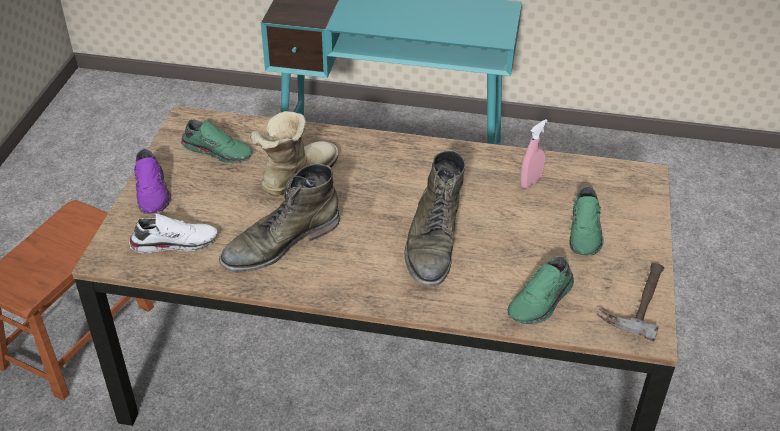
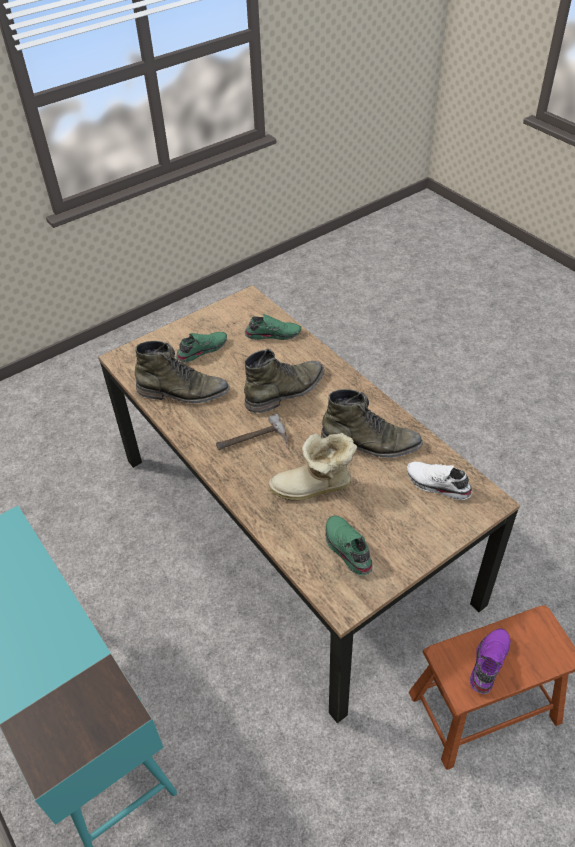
camera: 135 degrees left, 5 degrees up
purple shoe [134,149,171,214] -> purple shoe moved to [470,628,511,694]
pink spray bottle [520,119,548,188] -> green boot [135,341,230,403]
hammer [598,263,664,342] -> hammer moved to [216,414,287,450]

